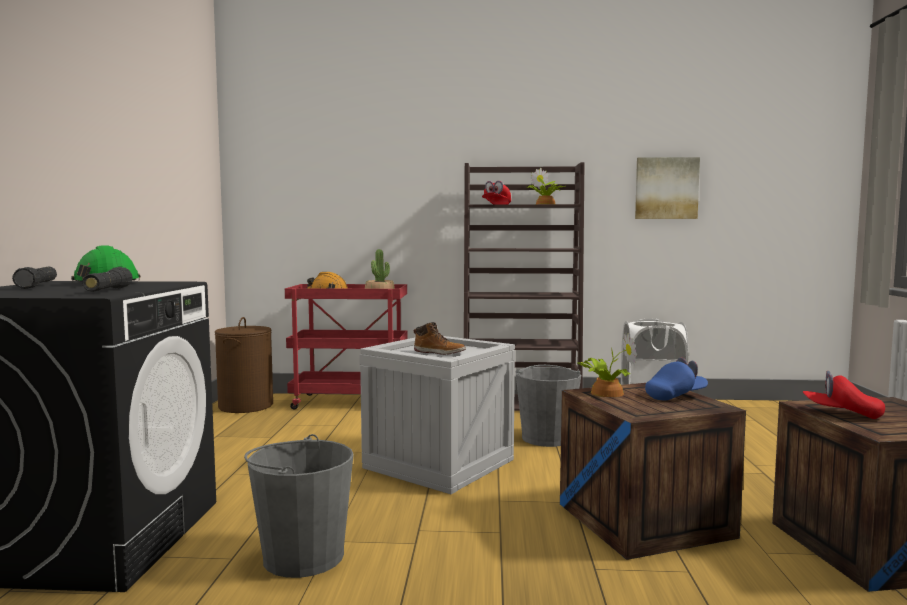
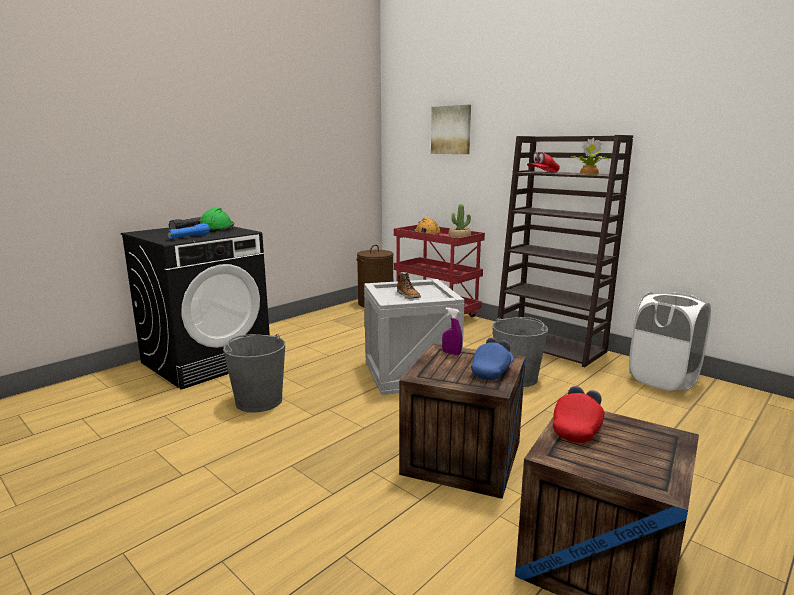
camera: 40 degrees right, 10 degrees up
black flashlight [82,267,133,292] -> blue flashlight [167,223,210,239]
potted plant [577,333,637,397] -> purple spray bottle [442,307,462,356]
picture [635,157,700,219] -> picture moved to [431,105,471,154]
blue cap [645,358,708,400] -> blue cap turned 75 degrees counterclockwise [471,337,514,380]
red cap [803,371,885,419] -> red cap turned 60 degrees clockwise [553,386,604,443]

